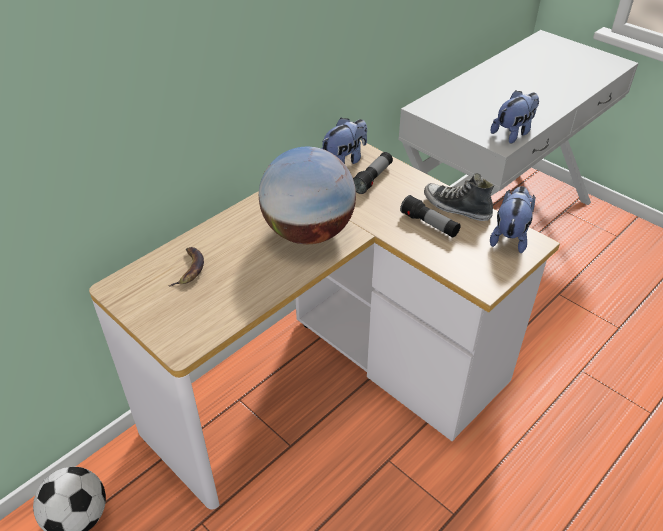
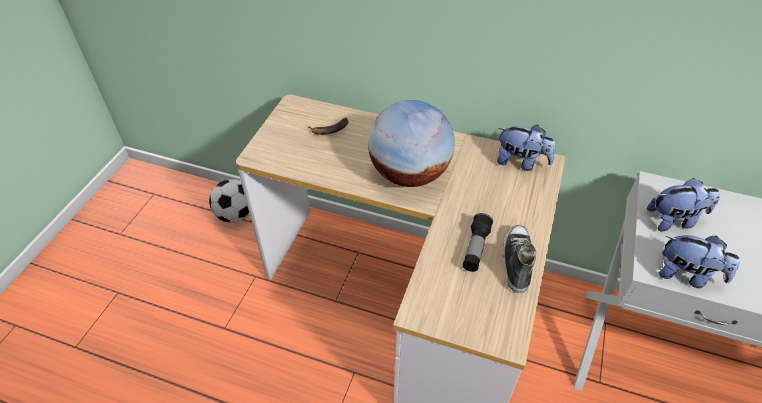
camera: 65 degrees right, 5 degrees up
flashlight [353,152,393,194] -> none
plush toy [490,186,535,253] -> plush toy moved to [647,178,720,232]

